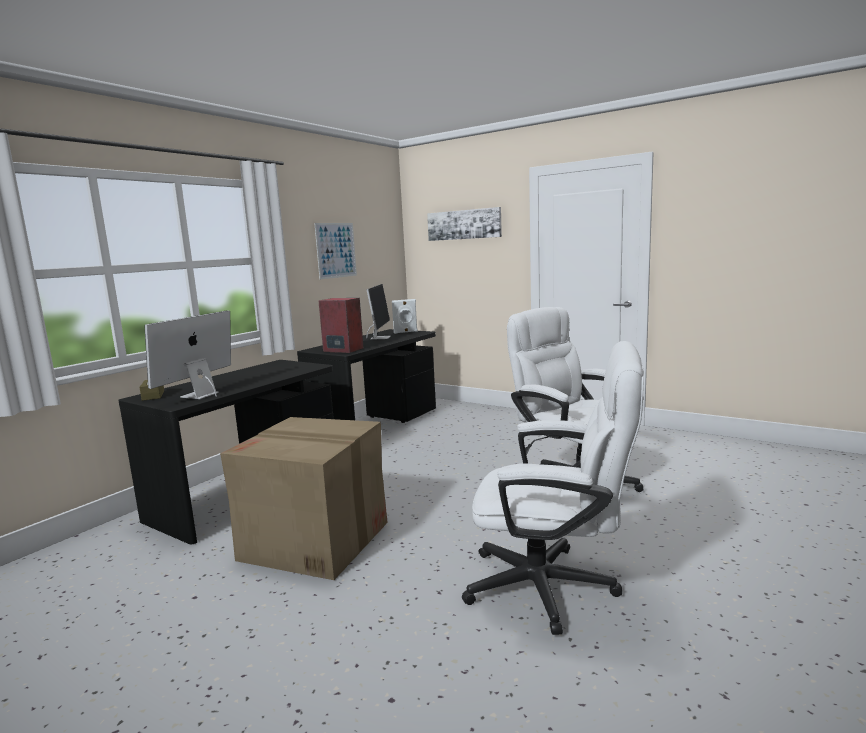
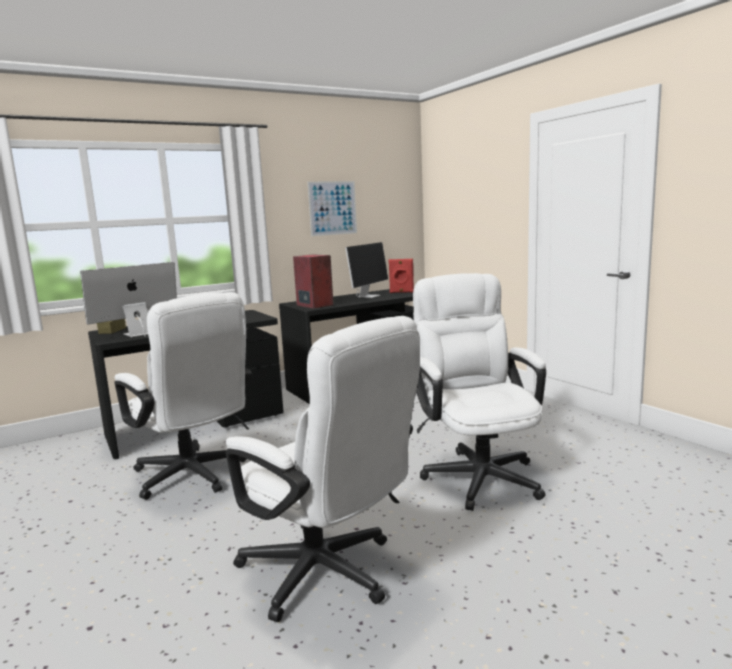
camera: 25 degrees right, 0 degrees up
cardboard box [220,417,388,580] -> white office chair [114,292,252,500]
white speaker [392,299,418,334] -> red speaker [388,259,414,293]
picture [427,207,502,241] -> none

